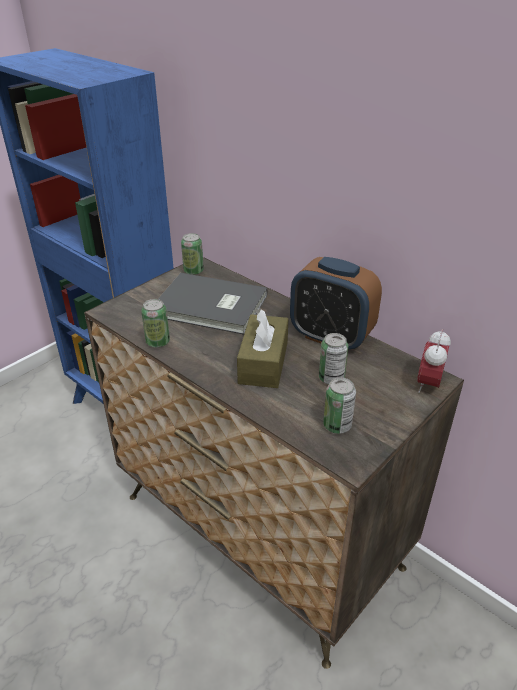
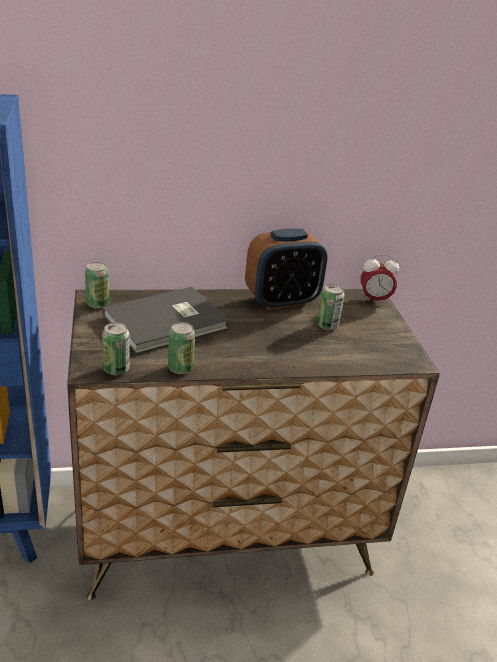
camera: 55 degrees left, 5 degrees down
brown tissue box [237,308,288,388] -> none
can [323,377,356,434] -> can moved to [102,322,130,375]
alarm clock [417,329,451,393] -> alarm clock turned 60 degrees counterclockwise [361,254,399,304]

